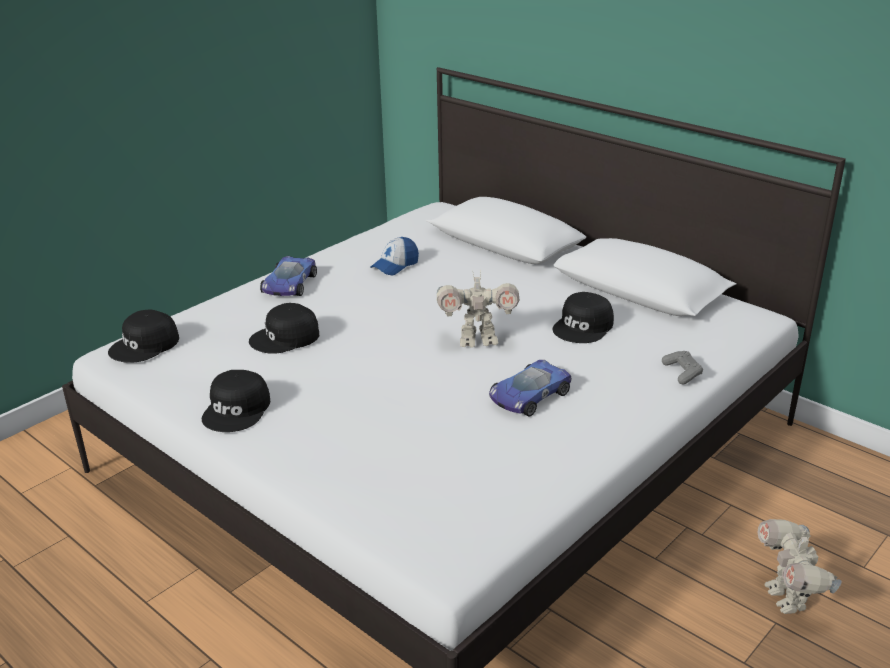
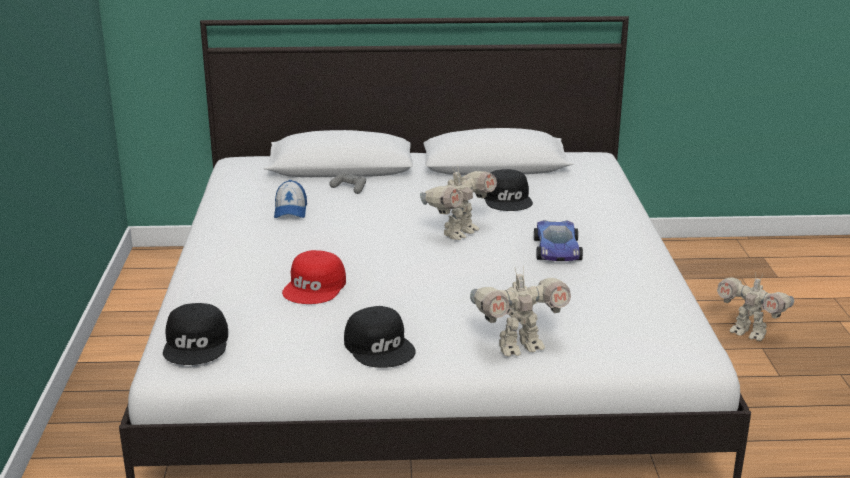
camera: 45 degrees left, 5 degrees down
black cap [249,303,319,354] -> red cap [282,250,346,304]
toy car [260,256,317,296] -> none
grey game controller [662,351,703,385] -> grey game controller moved to [329,172,366,194]
none -> toy robot [470,266,571,357]

